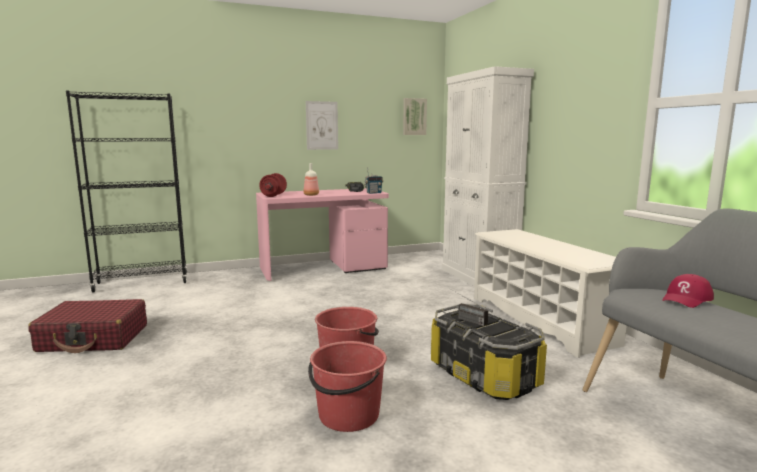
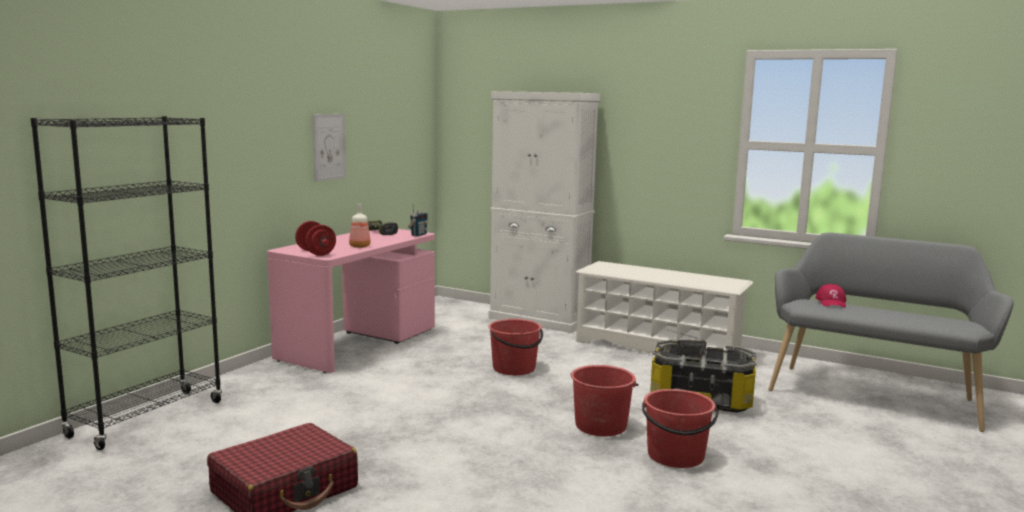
camera: 40 degrees left, 0 degrees up
picture [403,98,427,135] -> none
none -> red bucket [488,319,543,375]

